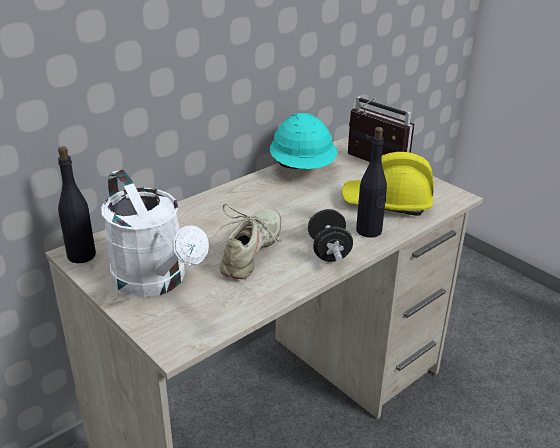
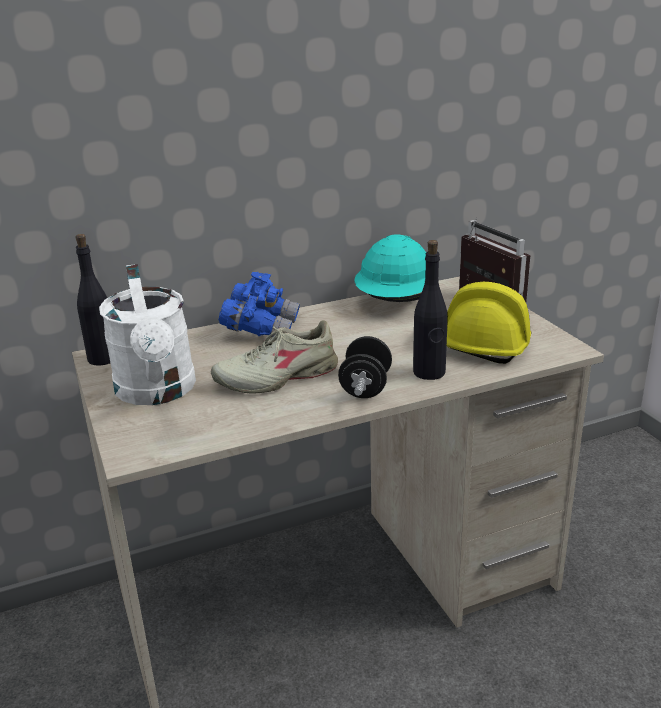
camera: 20 degrees right, 5 degrees down
beige shoe [212,204,281,279] -> beige shoe turned 150 degrees counterclockwise [211,320,338,394]
none -> blue binoculars [218,272,300,337]

